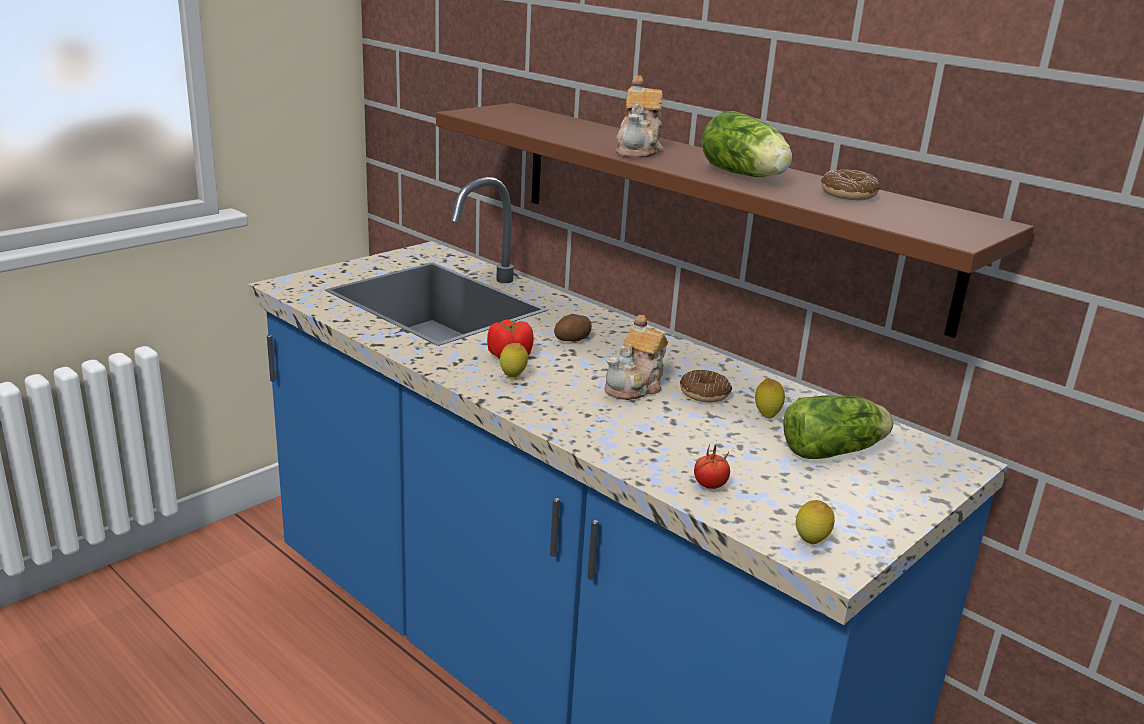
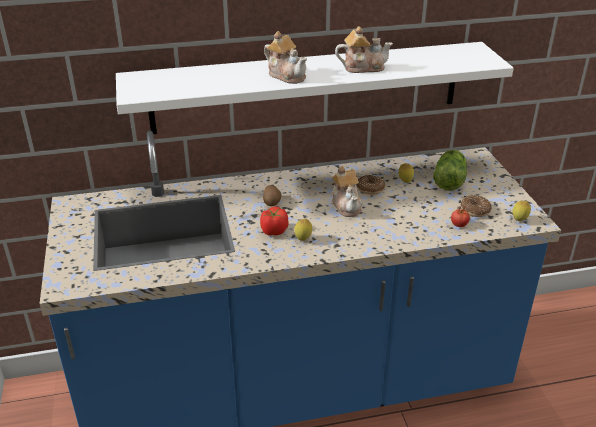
camera: 55 degrees left, 10 degrees up
brown shelf [436,103,1034,338] -> white shelf [116,42,514,134]
lettuce [702,111,792,177] -> teapot [335,26,393,73]
donut [821,170,880,200] -> donut moved to [461,195,492,217]

